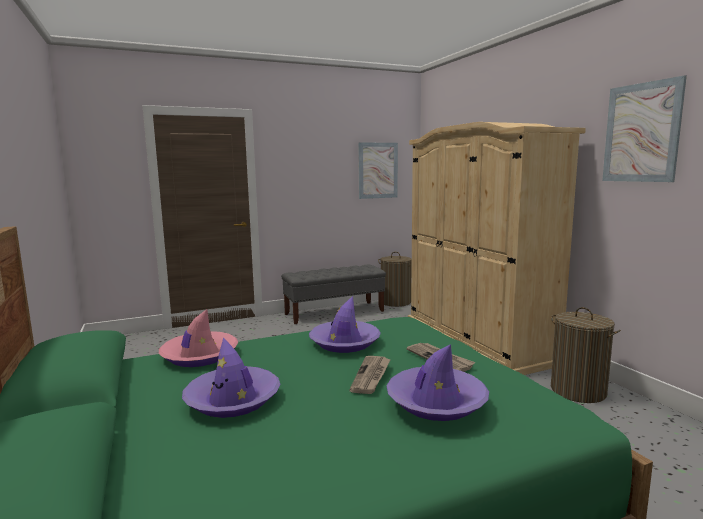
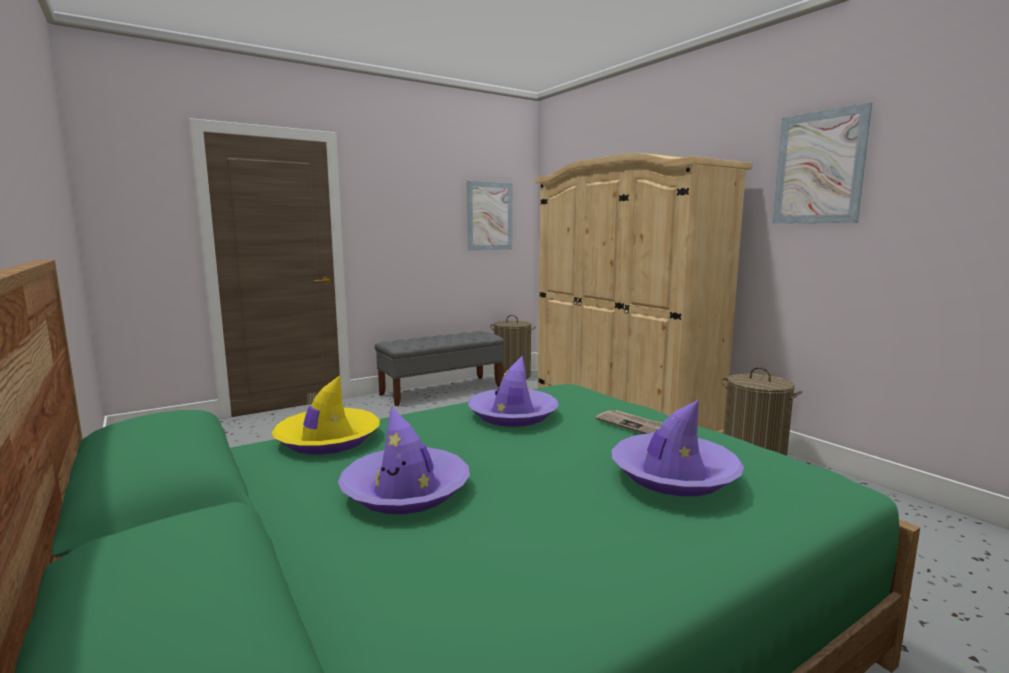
camera: 10 degrees left, 0 degrees up
pink hat [159,309,238,367] -> yellow hat [271,375,380,454]
newspaper [349,356,391,394] -> none

